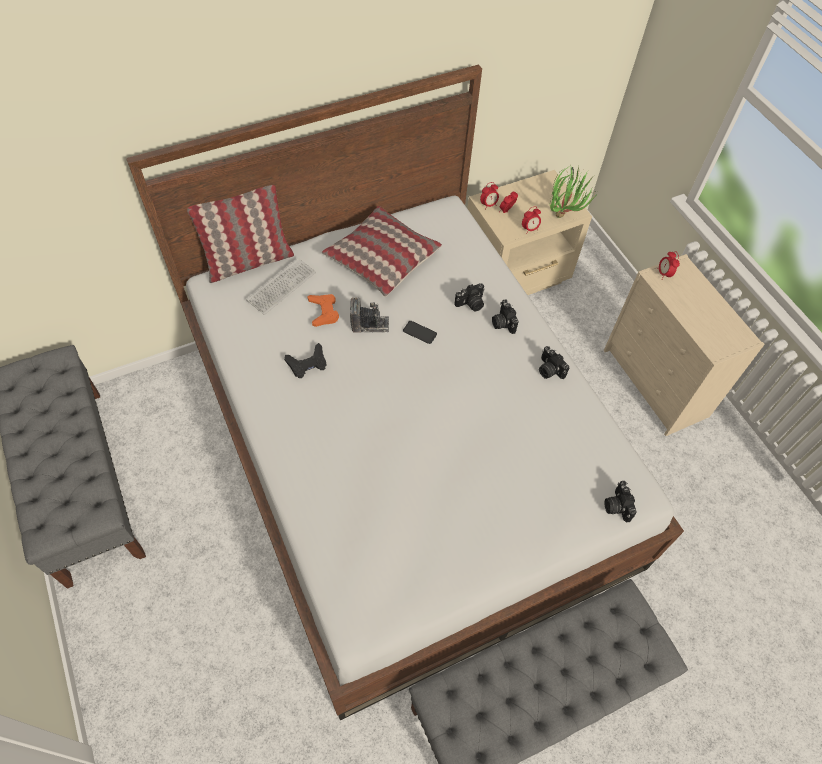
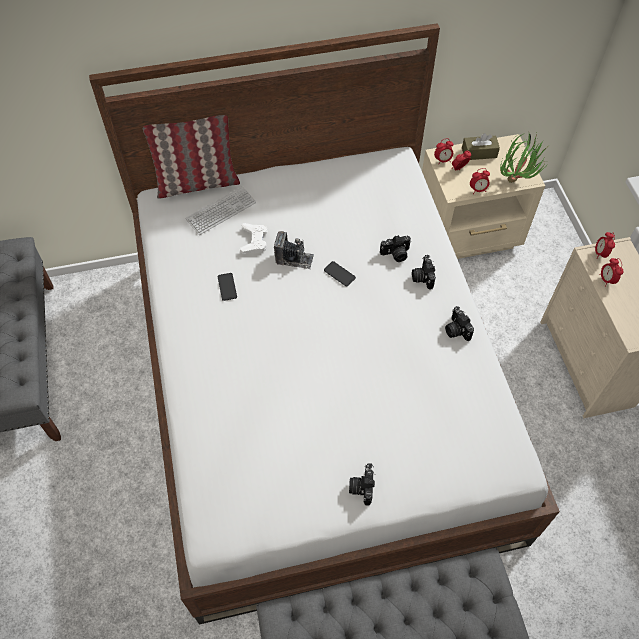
camera: 15 degrees right, 0 degrees up
black game controller [284,343,327,378] -> phone [218,273,237,301]
orange game controller [307,294,339,327] -> white game controller [240,223,268,254]
pillow [322,206,442,297] -> none
camera [605,481,637,523] -> camera moved to [349,463,376,506]
none -> brown tissue box [462,133,500,160]
none -> alarm clock [599,258,623,287]

